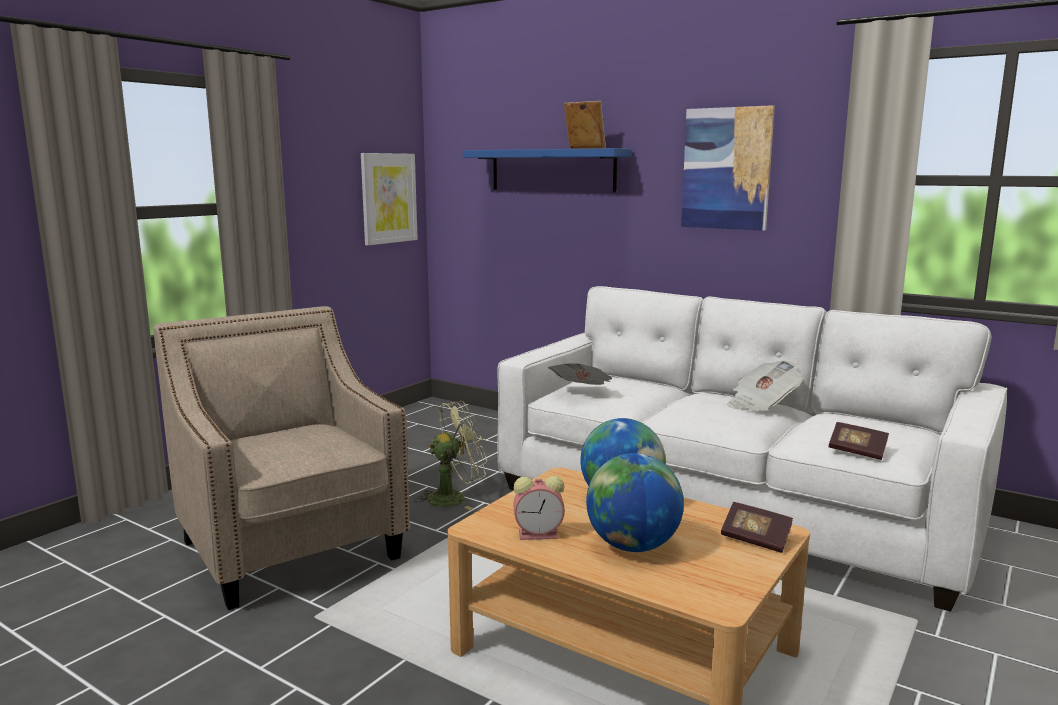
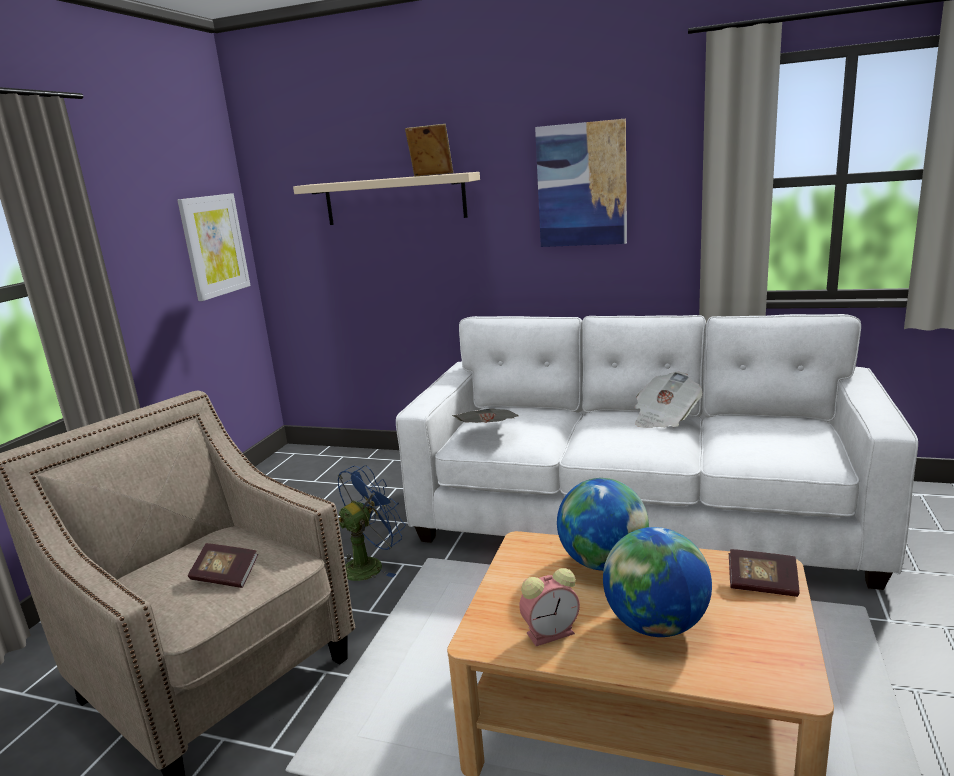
camera: 15 degrees left, 5 degrees up
green fan [414,401,487,510] -> blue fan [338,465,405,581]
blue shelf [463,148,632,193] -> beige shelf [293,172,480,225]
book [829,422,889,460] -> book moved to [188,543,258,588]

